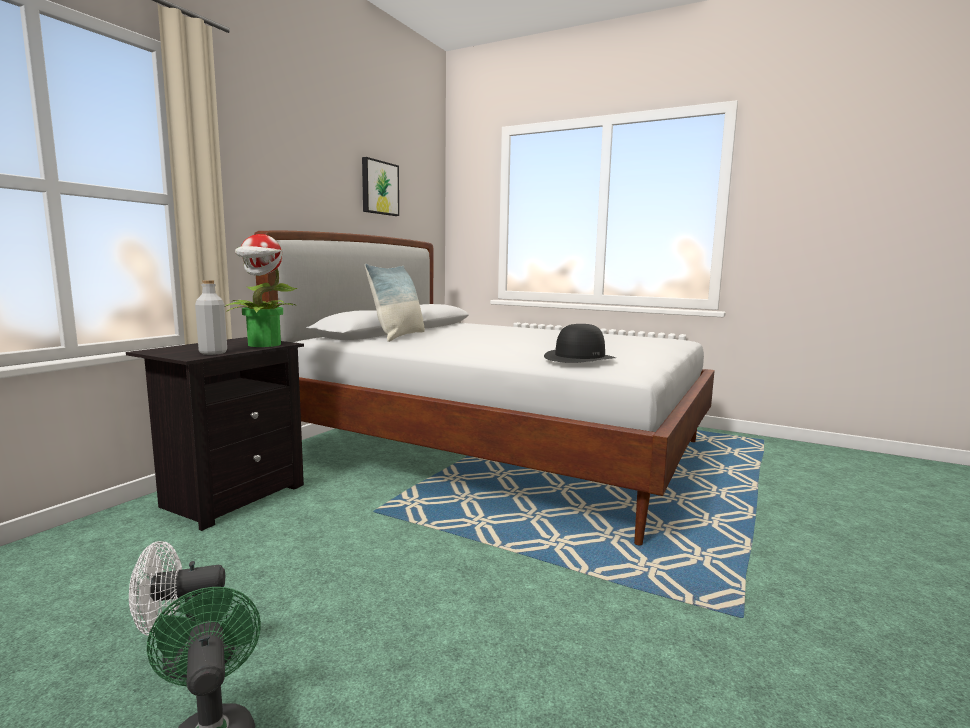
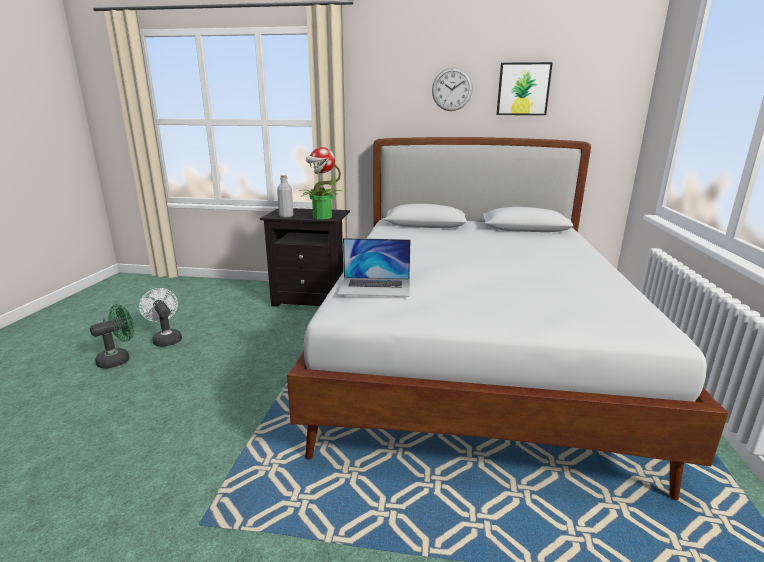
camera: 70 degrees right, 10 degrees up
pillow [365,264,425,342] -> none
black hat [544,324,616,363] -> laptop [337,238,411,297]
none -> wall clock [432,67,473,111]

